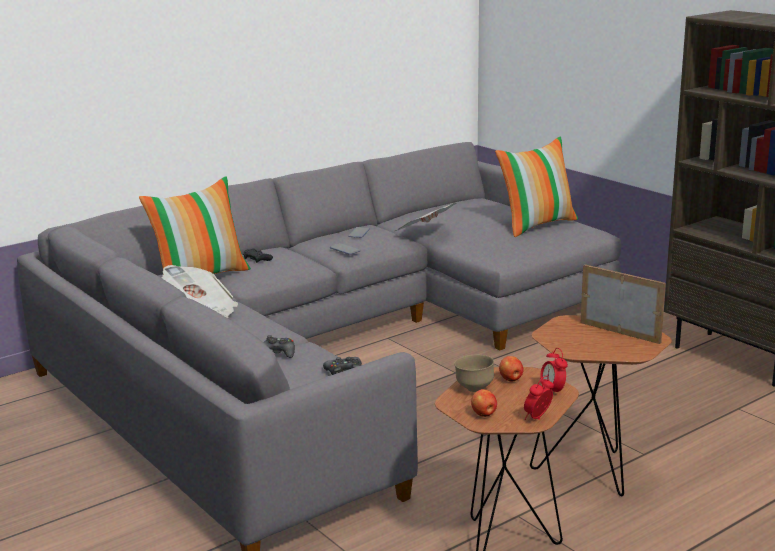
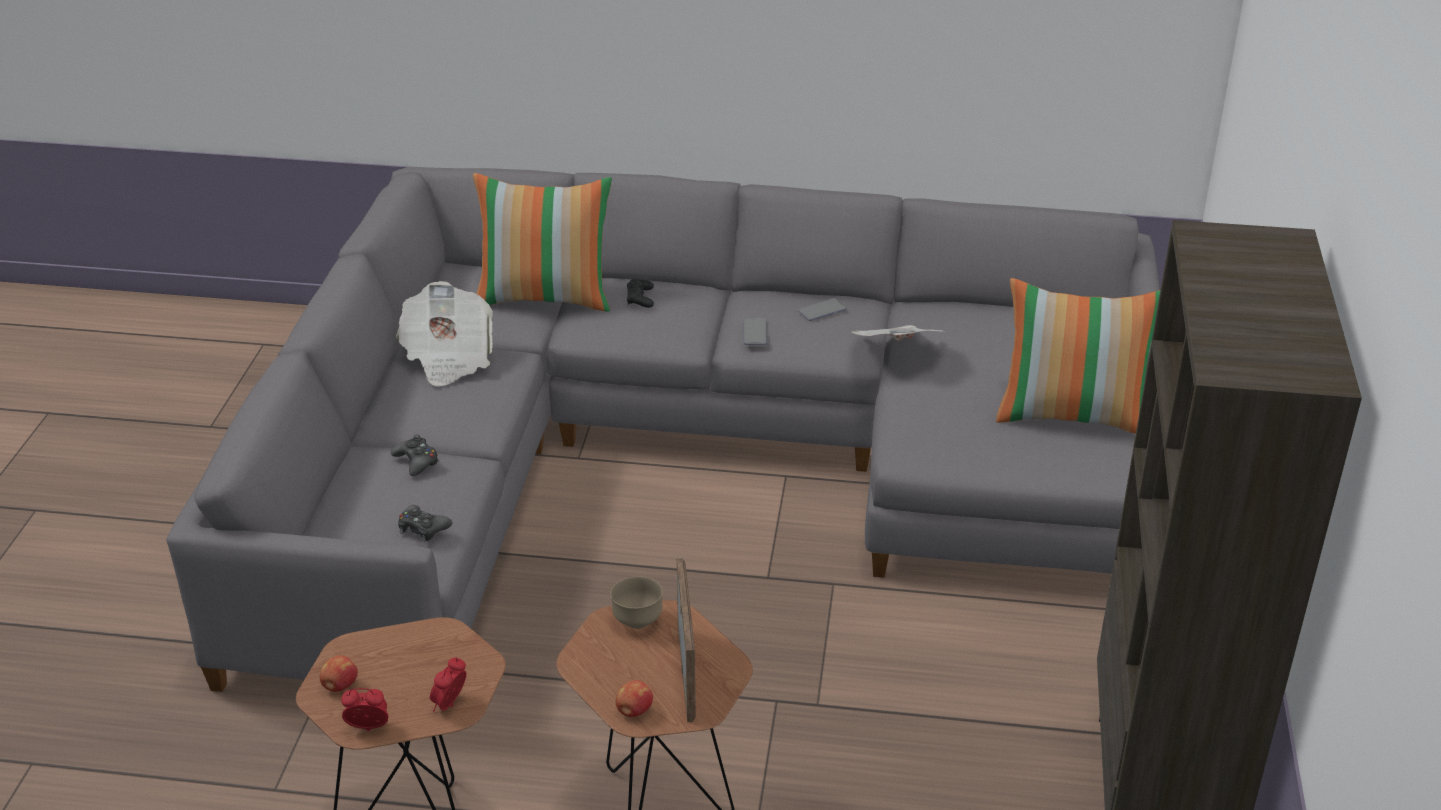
camera: 45 degrees right, 15 degrees up
brown bowl [454,355,494,392] -> brown bowl moved to [610,576,663,629]
apple [499,356,523,381] -> apple moved to [616,680,653,717]

